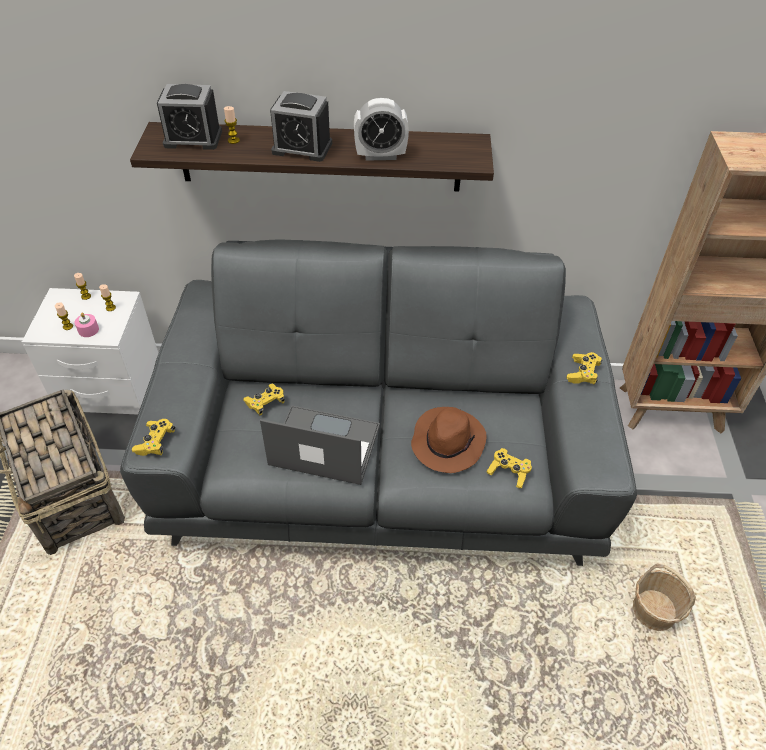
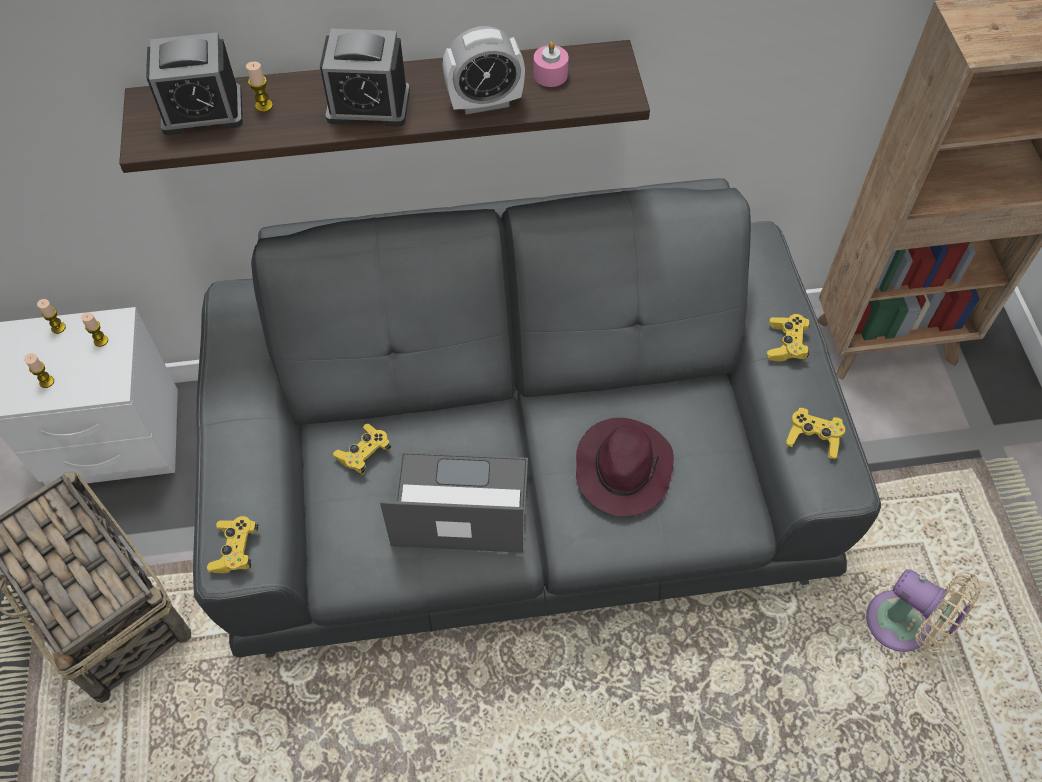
camera: 10 degrees left, 10 degrees up
pink candle [75,313,99,337] -> pink candle moved to [533,41,569,87]
brown hat [411,407,486,473] -> purple hat [576,418,674,516]
yellow game controller [486,448,532,489] -> yellow game controller moved to [785,408,845,459]
basket [633,563,696,631] -> beige fan [866,570,982,653]

